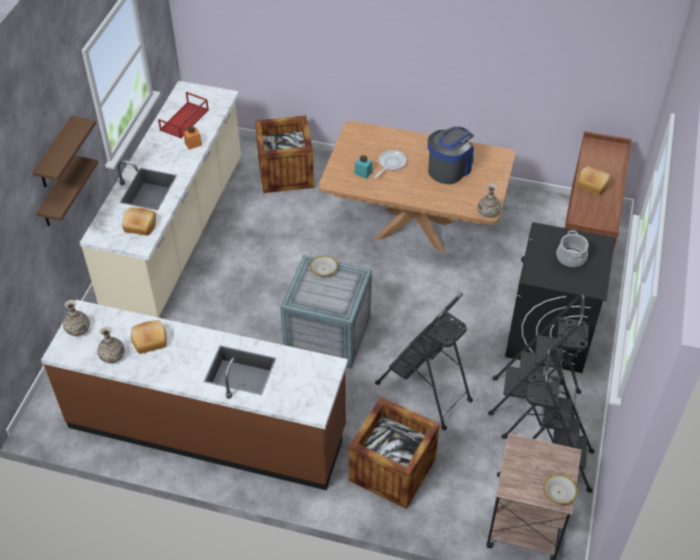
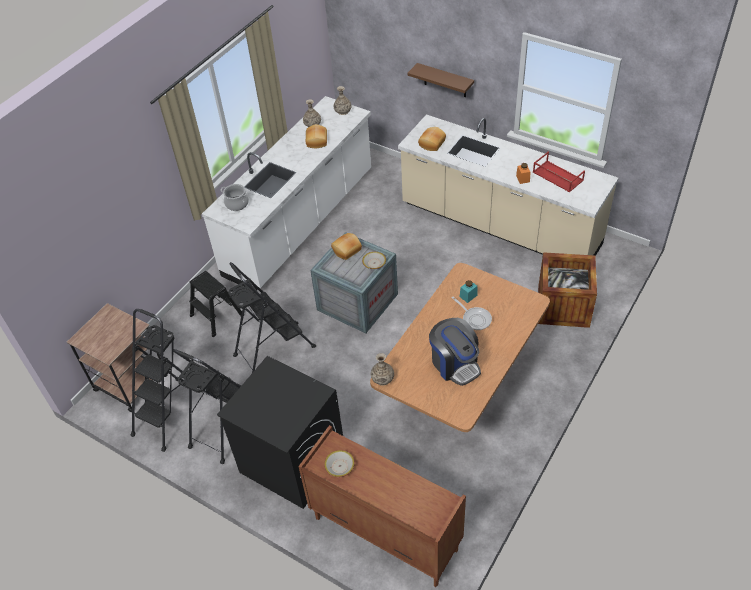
camera: 110 degrees right, 0 degrees up
brown shelf [32,116,96,187] -> none
brown counter [41,300,348,490] -> white counter [202,96,371,290]
crate [349,397,440,509] -> black step ladder [189,271,242,337]
bowl [543,474,577,505] -> bowl moved to [324,450,355,477]
cooking pot [556,230,589,267] -> cooking pot moved to [220,184,249,211]
bread [578,166,610,196] -> bread moved to [331,233,362,260]

